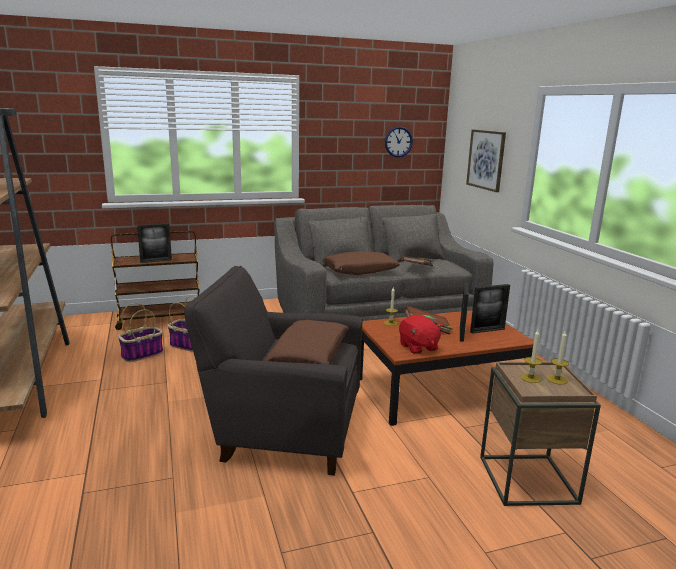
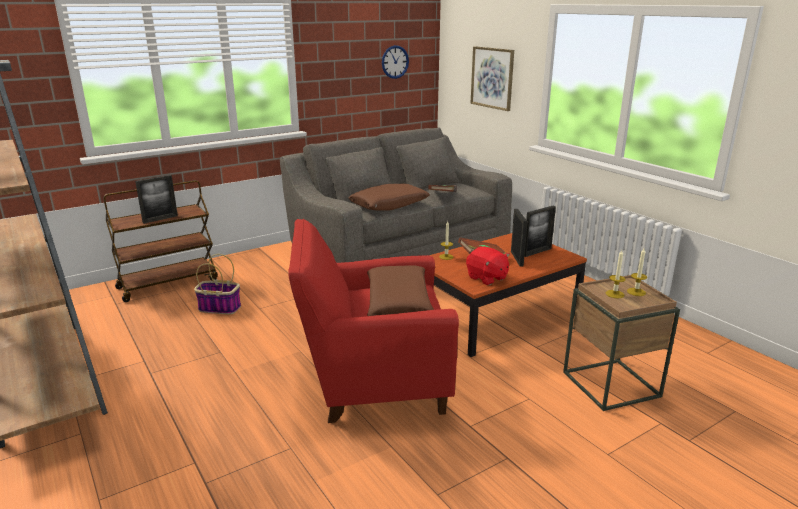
camera: 15 degrees left, 5 degrees up
basket [118,303,163,362] -> none
grey armchair [184,266,363,476] -> red armchair [288,219,459,423]

